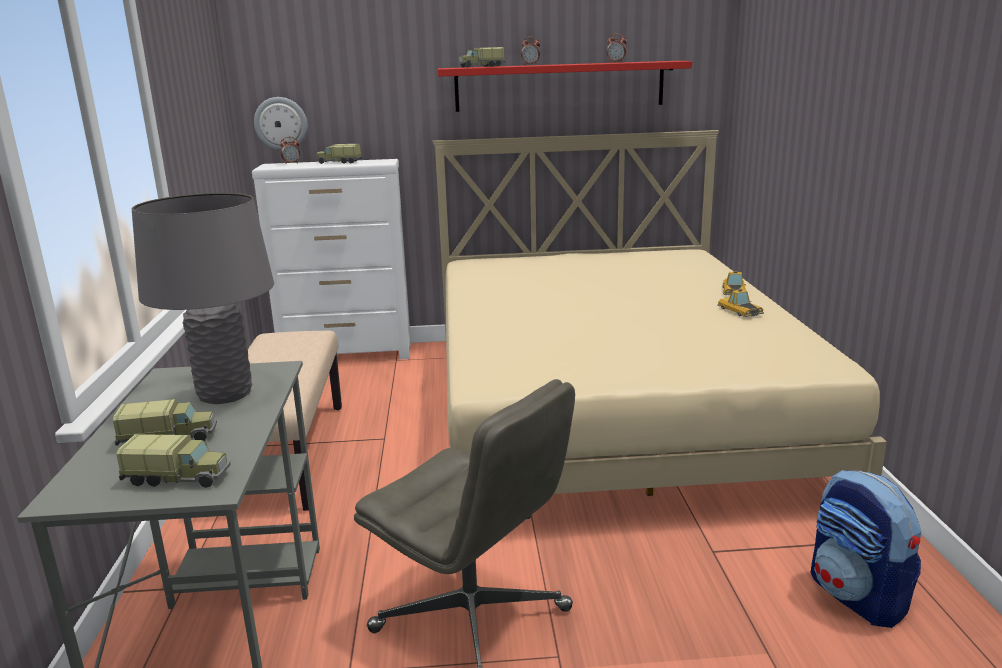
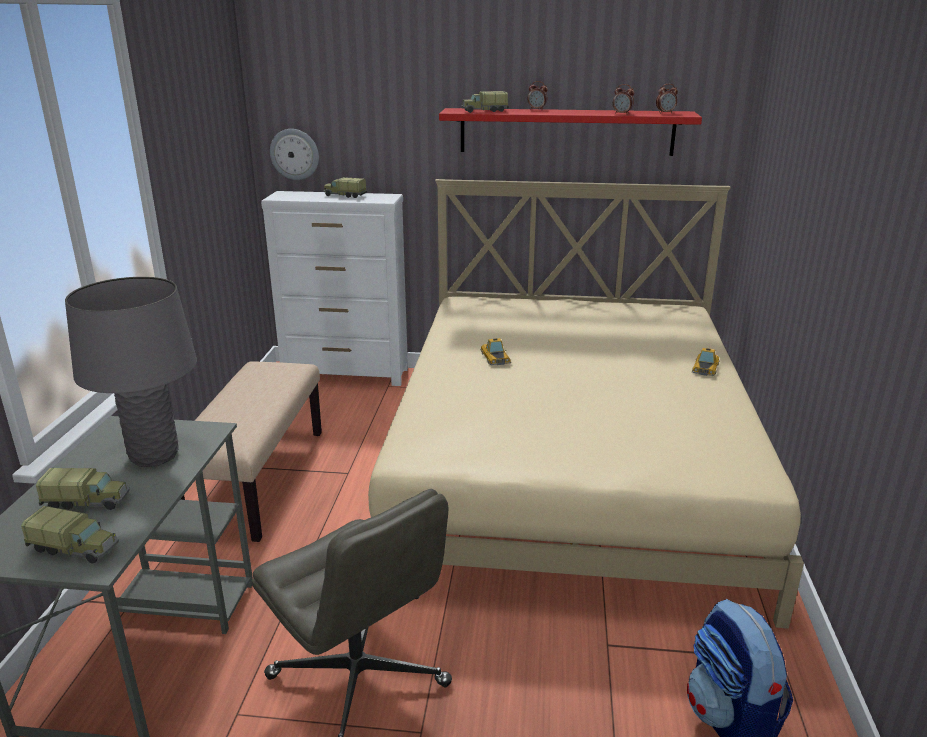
camera: 10 degrees right, 5 degrees up
alarm clock [280,137,300,164] -> alarm clock moved to [656,84,678,112]
toy car [717,289,764,317] -> toy car moved to [480,338,511,365]

